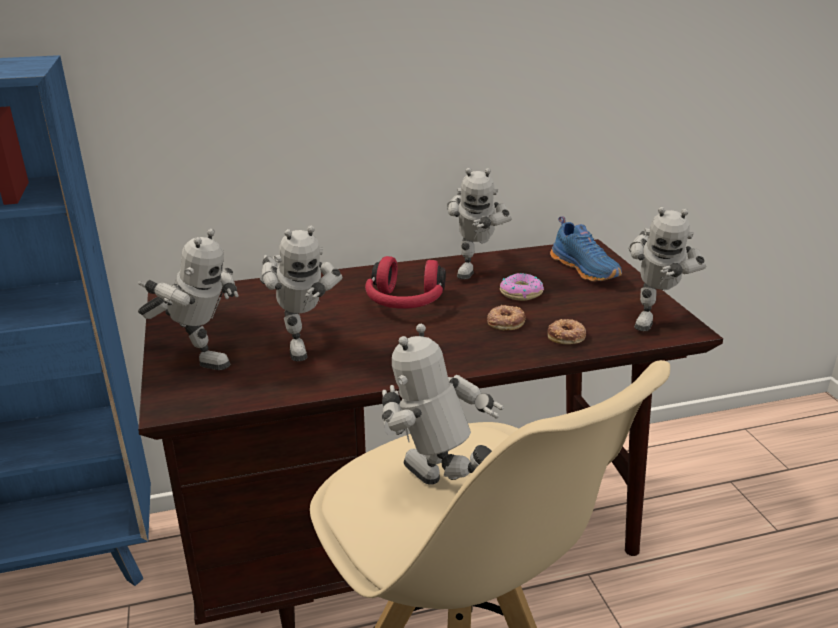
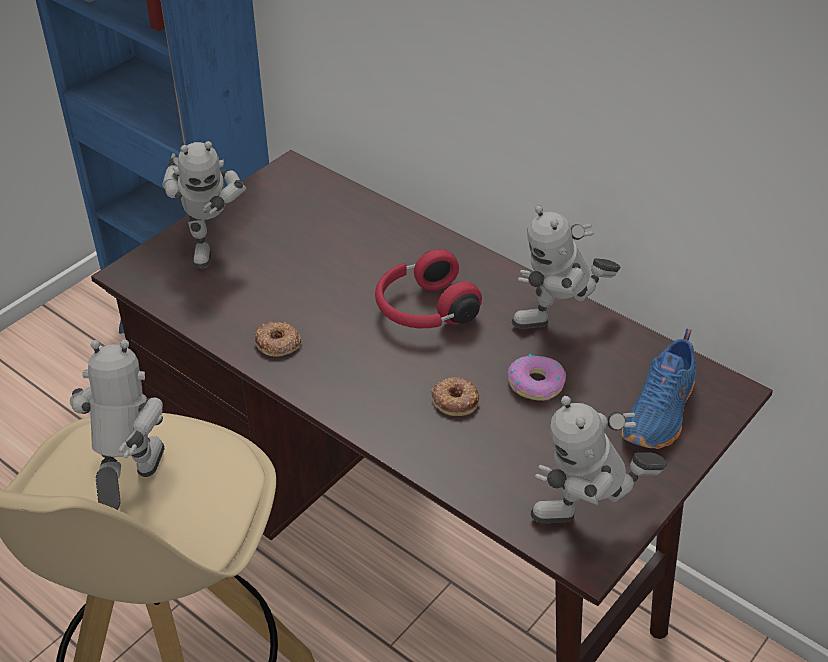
camera: 55 degrees right, 15 degrees up
toy robot [260,226,343,361] -> none
donut [548,319,586,344] -> donut moved to [254,321,301,357]

